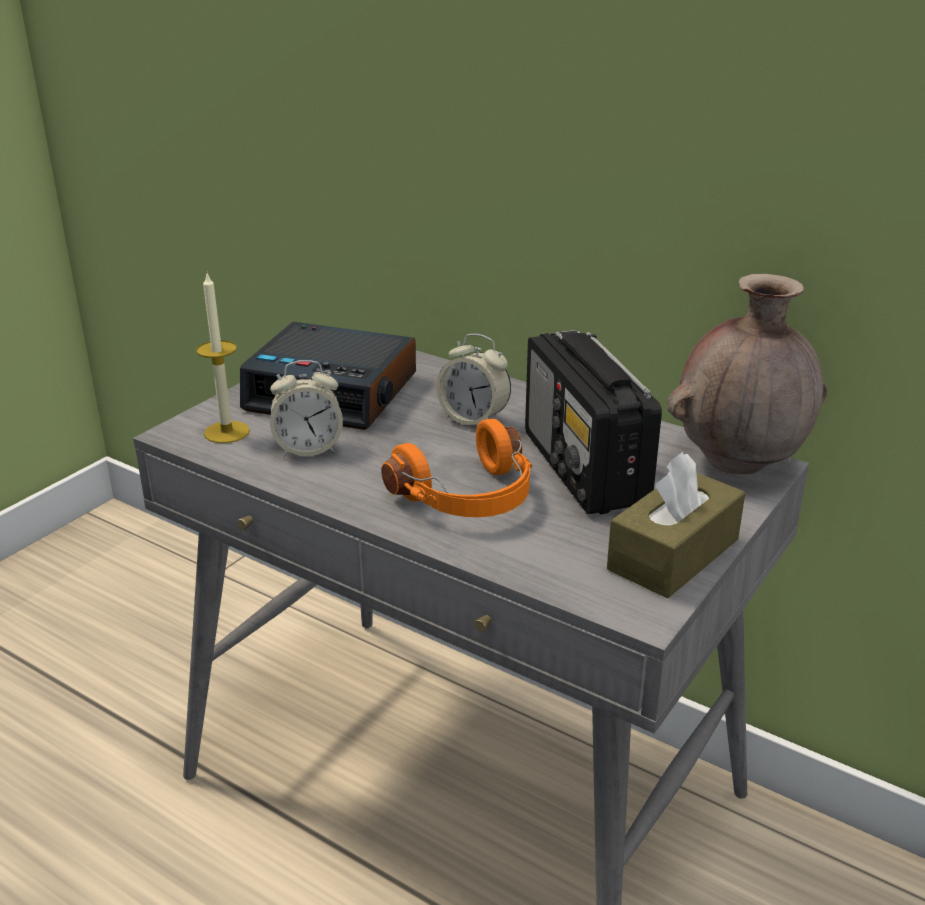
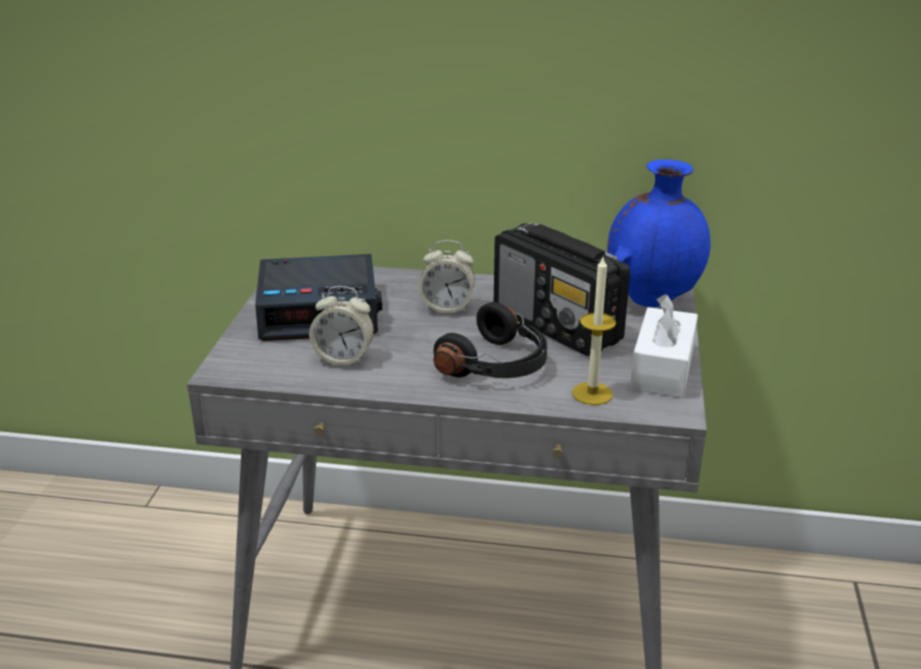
camera: 25 degrees left, 0 degrees up
candle [196,274,250,443] -> candle moved to [572,255,616,405]
alarm clock [270,360,343,458] -> alarm clock turned 45 degrees clockwise [309,286,374,366]
orange headphones [381,419,532,517] -> black headphones [433,302,547,378]
brown tissue box [607,452,745,598] -> white tissue box [630,294,698,398]
brown vase [667,274,827,475] -> blue vase [607,160,711,307]

